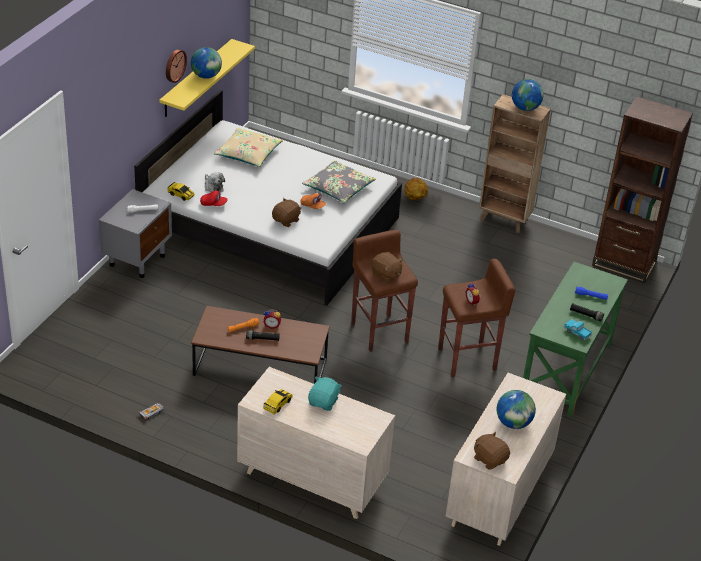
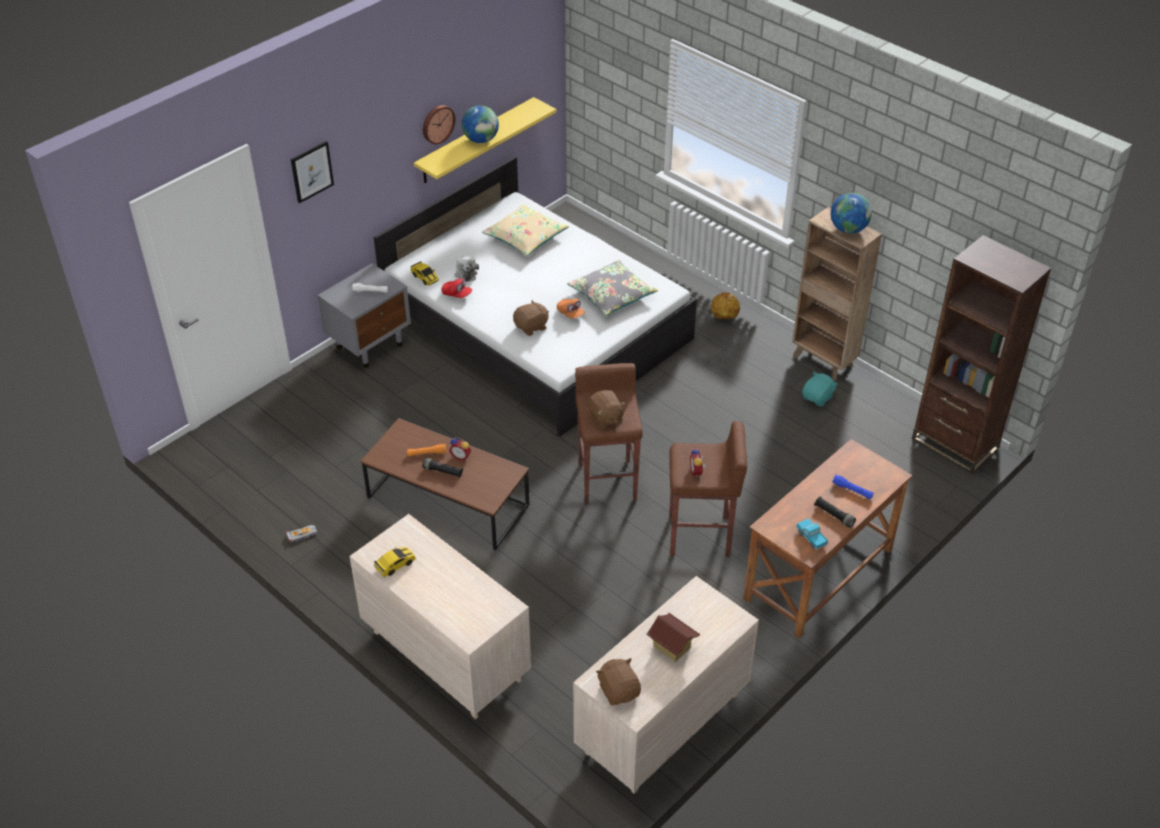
camera: 20 degrees right, 5 degrees up
turquoise plush toy [308,376,342,411] -> turquoise plush toy moved to [802,371,838,407]
globe [497,390,536,429] -> toy house [646,613,700,662]
green desk [523,262,628,417] -> brown desk [743,439,913,638]
none -> picture [291,141,334,203]

